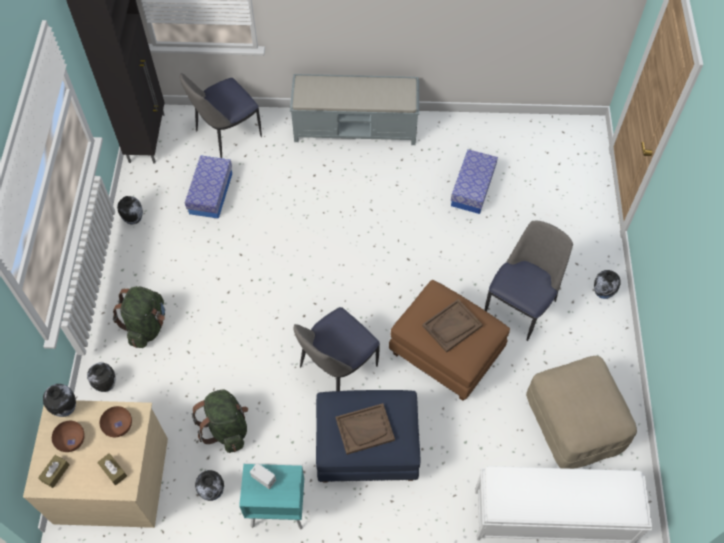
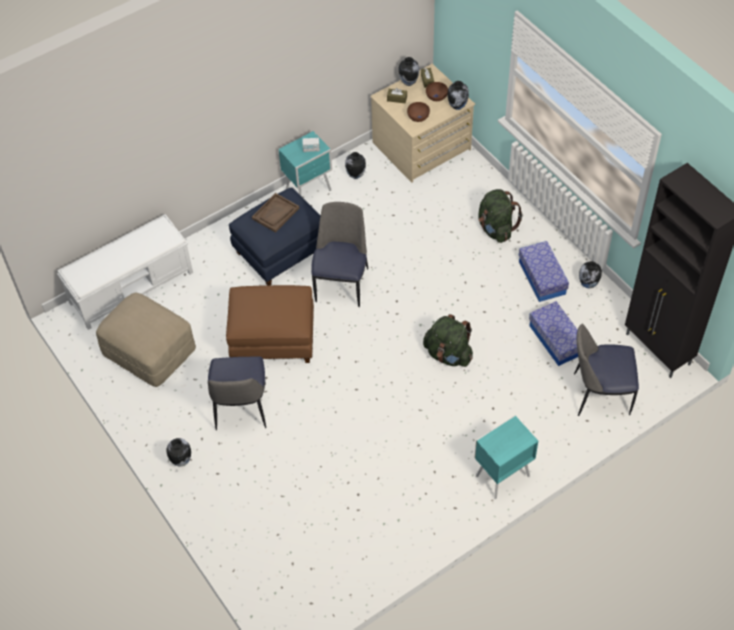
camera: 145 degrees right, 5 degrees down
vase [87,362,116,392] -> vase moved to [398,57,419,86]
chair [180,73,262,158] -> chair turned 105 degrees counterclockwise [574,324,639,416]
green backpack [192,389,248,453] -> green backpack moved to [423,314,473,367]
grey bench [290,74,419,145] -> turquoise nightstand [475,415,539,499]
brown tray [422,299,483,353] -> none
storage box [451,149,498,214] -> storage box moved to [519,241,569,302]

